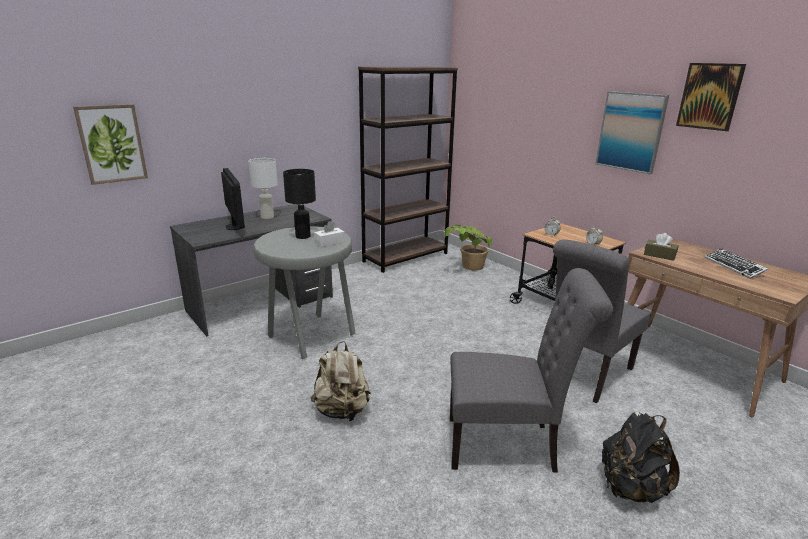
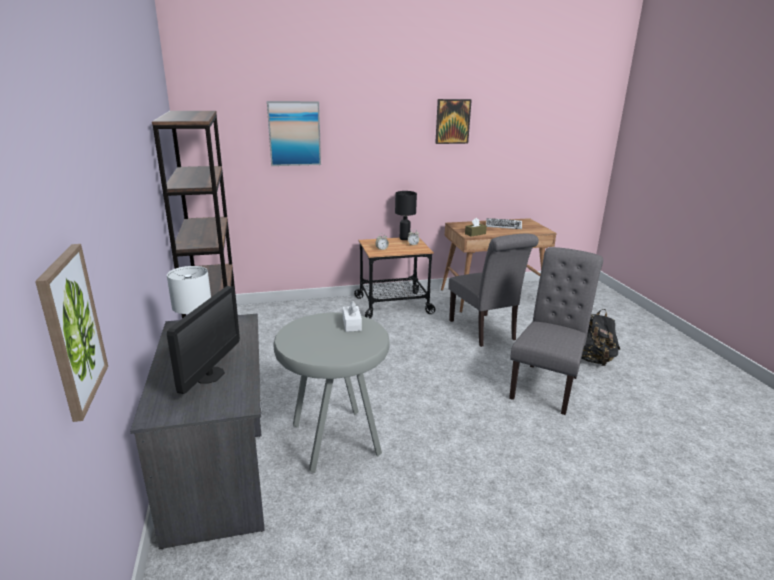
camera: 65 degrees left, 0 degrees up
monitor [221,168,245,230] -> monitor turned 105 degrees clockwise [167,286,240,394]
black table lamp [283,169,316,239] -> black table lamp moved to [395,191,417,240]
beige backpack [310,341,371,421] -> none
potted plant [445,224,492,270] -> none
picture [595,91,669,174] -> picture moved to [267,101,321,166]

